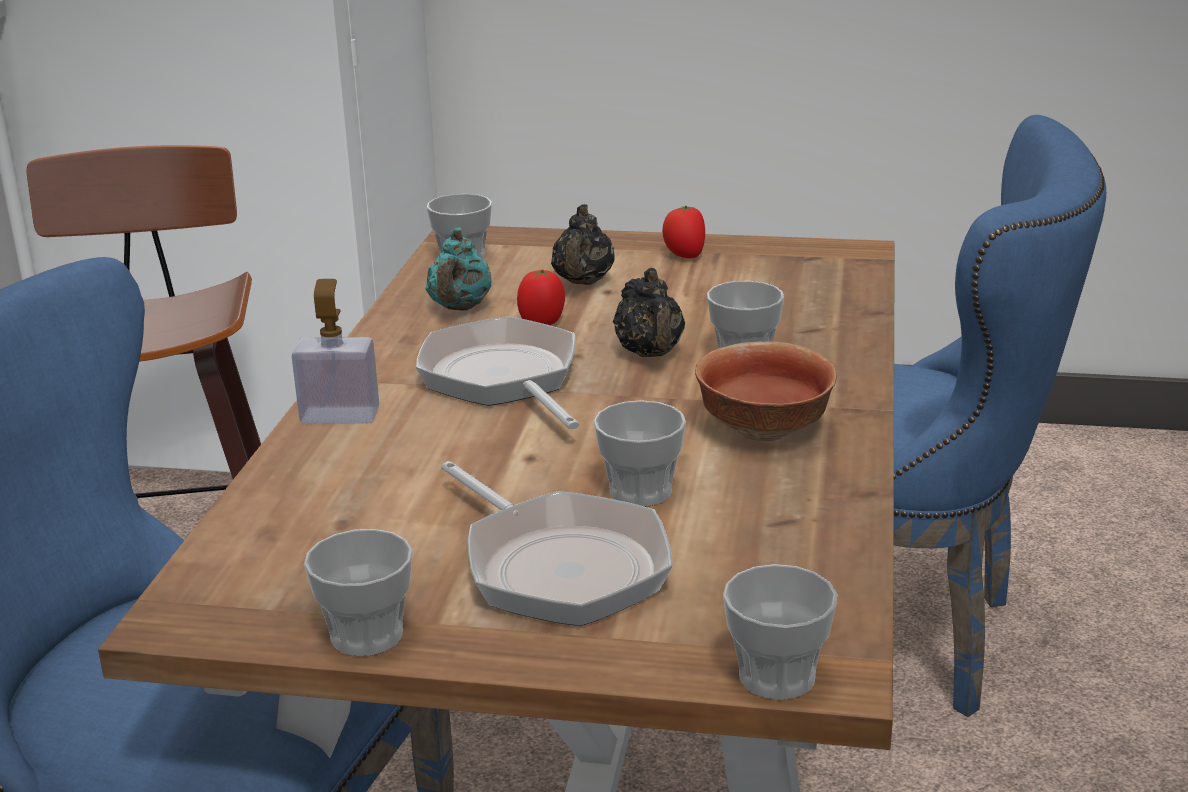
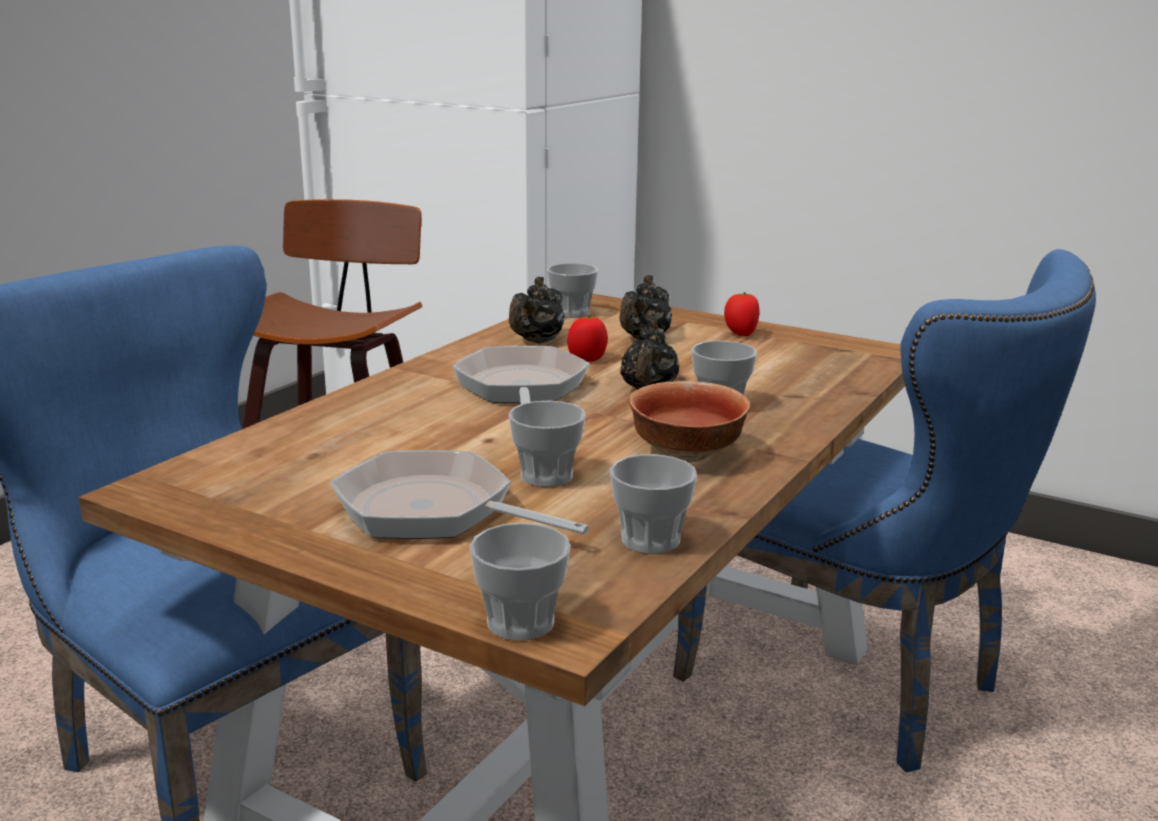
camera: 20 degrees right, 5 degrees down
soap dispenser [292,279,379,423] -> none
cup [304,529,413,656] -> cup moved to [610,454,697,554]
turquoise teapot [426,227,491,311] -> black teapot [509,277,564,343]
frying pan [441,461,673,626] -> frying pan turned 135 degrees clockwise [330,450,589,539]

